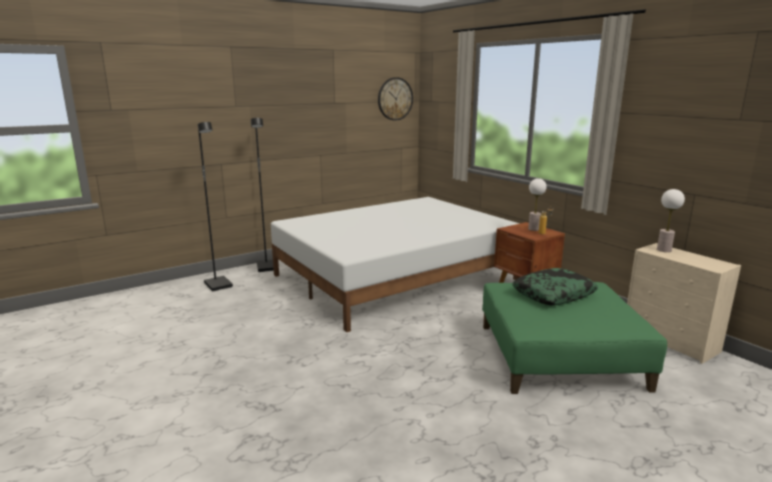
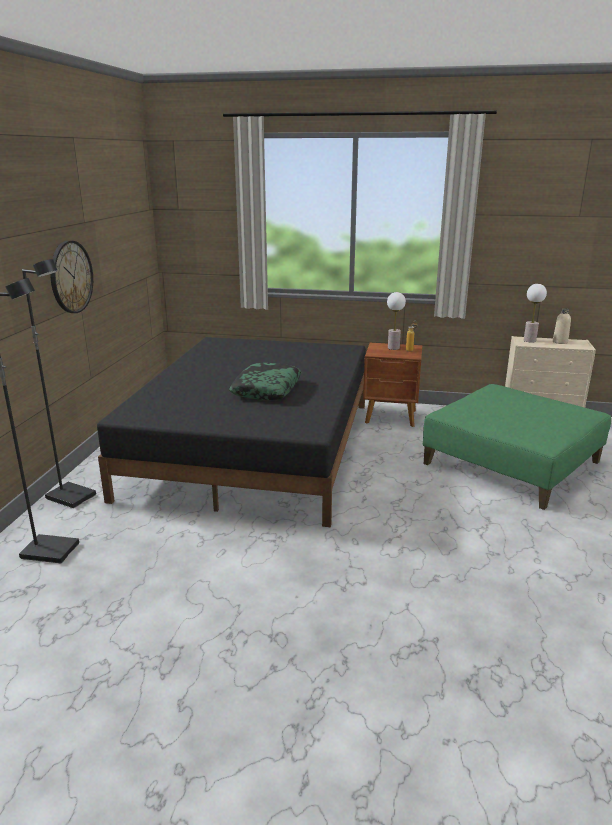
camera: 45 degrees left, 5 degrees up
white bed [271,197,520,332] -> black bed [97,337,366,527]
wall clock [378,77,413,120] -> wall clock moved to [50,240,93,313]
pillow [512,268,598,306] -> pillow moved to [229,363,301,400]
none -> beige bottle [553,308,571,344]

